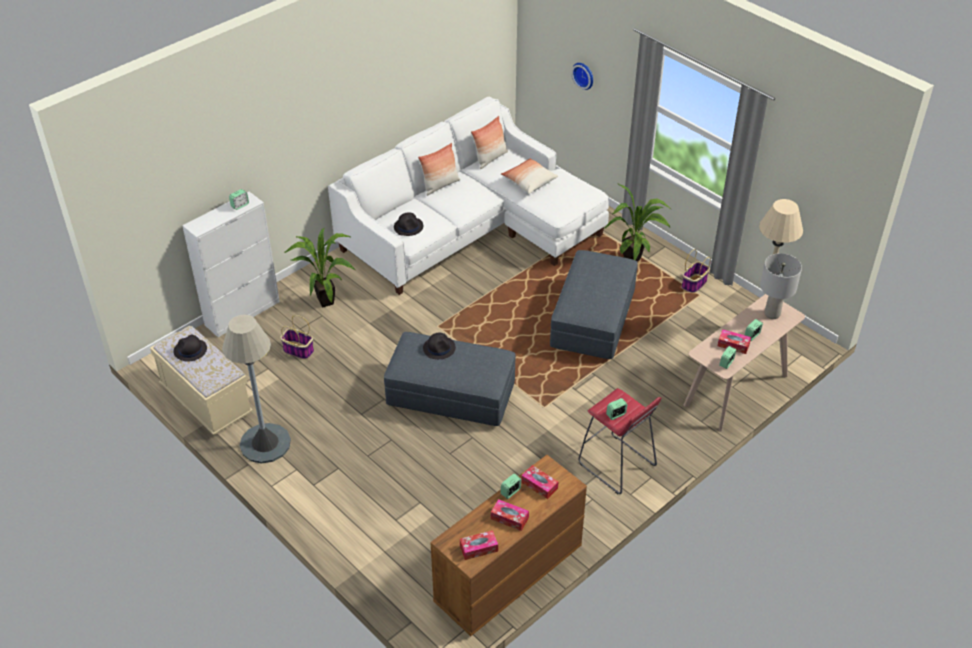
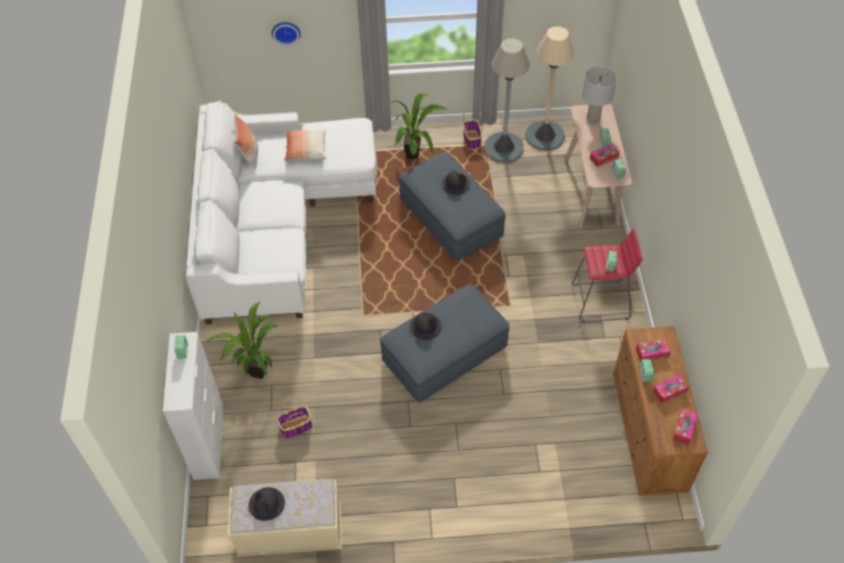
camera: 50 degrees left, 10 degrees up
grey floor lamp [222,315,291,464] -> grey floor lamp moved to [484,38,530,163]
black hat [394,212,423,236] -> black hat moved to [442,171,470,195]
pillow [418,143,460,196] -> none

